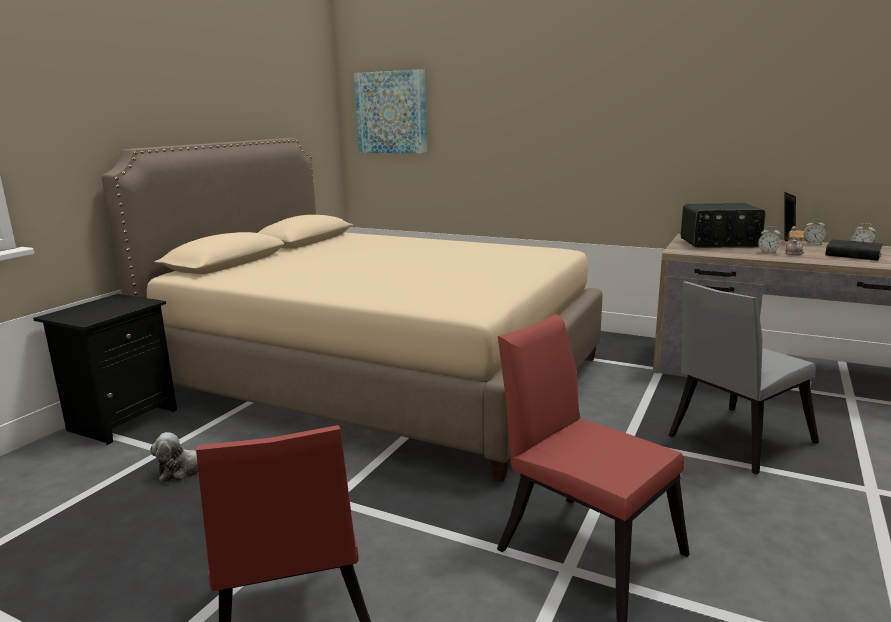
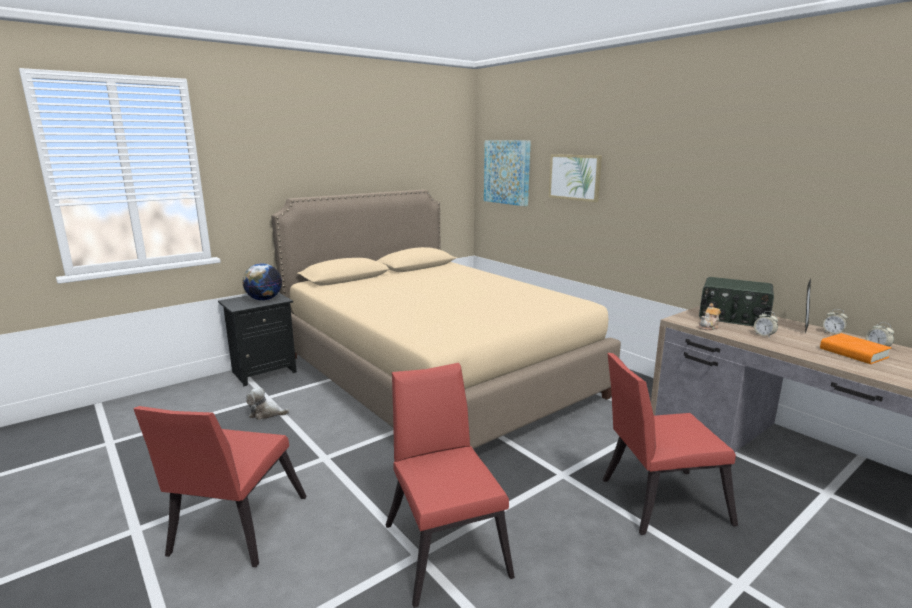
camera: 25 degrees right, 0 degrees up
grey chair [668,282,819,475] -> red chair [603,353,738,535]
teapot [785,226,804,255] -> teapot moved to [699,303,721,330]
black book [825,239,883,261] -> orange book [820,333,892,364]
none -> globe [242,263,282,300]
none -> picture [549,154,602,202]

